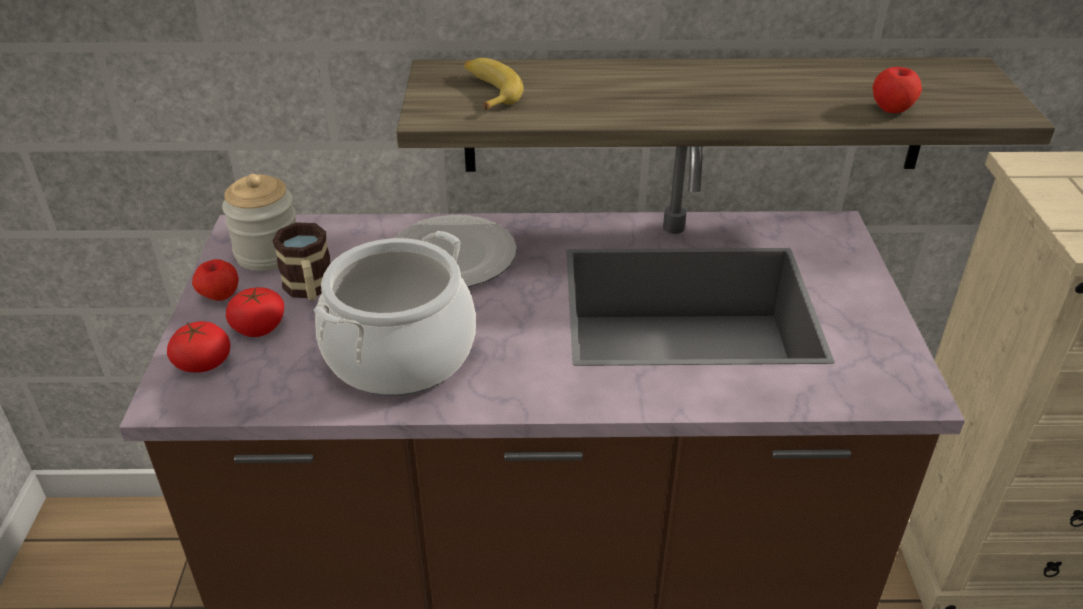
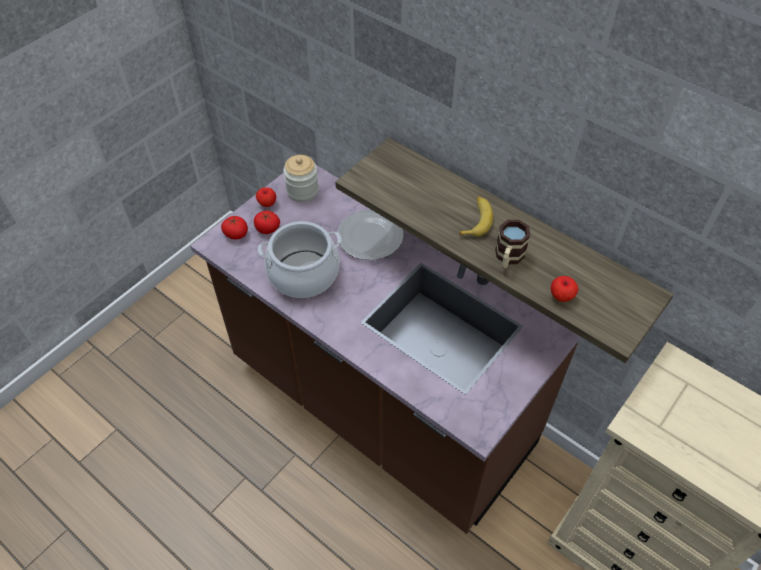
camera: 40 degrees right, 15 degrees up
mug [273,222,330,300] -> mug moved to [495,220,530,269]
banana [464,58,524,110] -> banana moved to [459,196,493,237]

